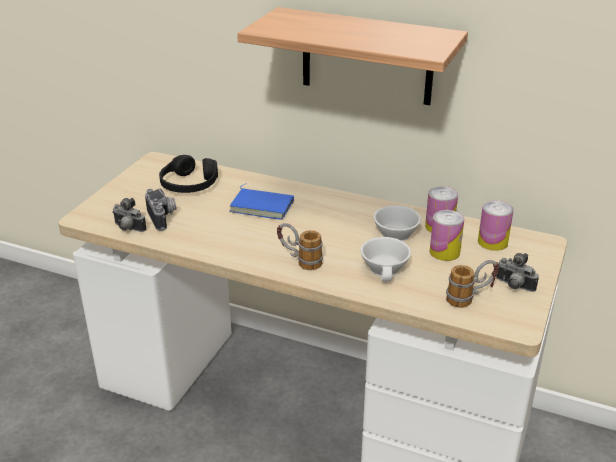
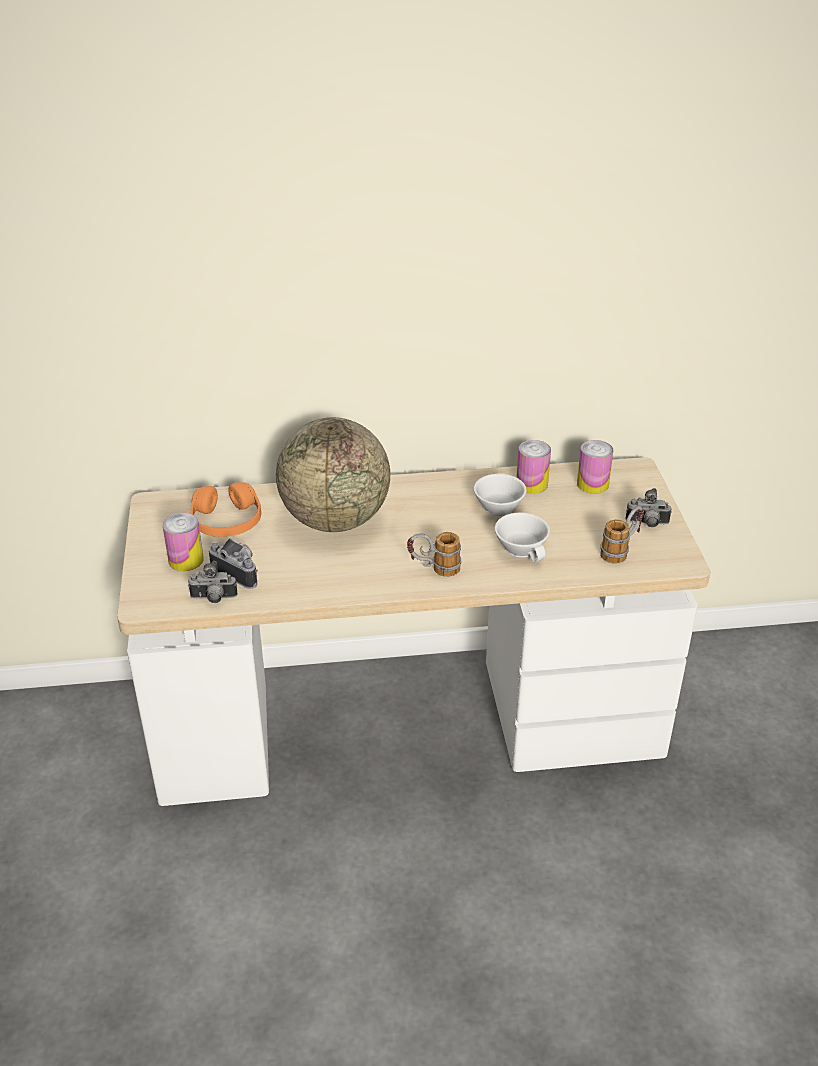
camera: 30 degrees left, 5 degrees up
black headphones [159,155,218,193] -> orange headphones [190,482,261,537]
blue book [229,183,294,220] -> globe [276,417,390,532]
shelf [237,7,468,105] -> none
can [430,210,464,261] -> can moved to [163,513,204,571]

